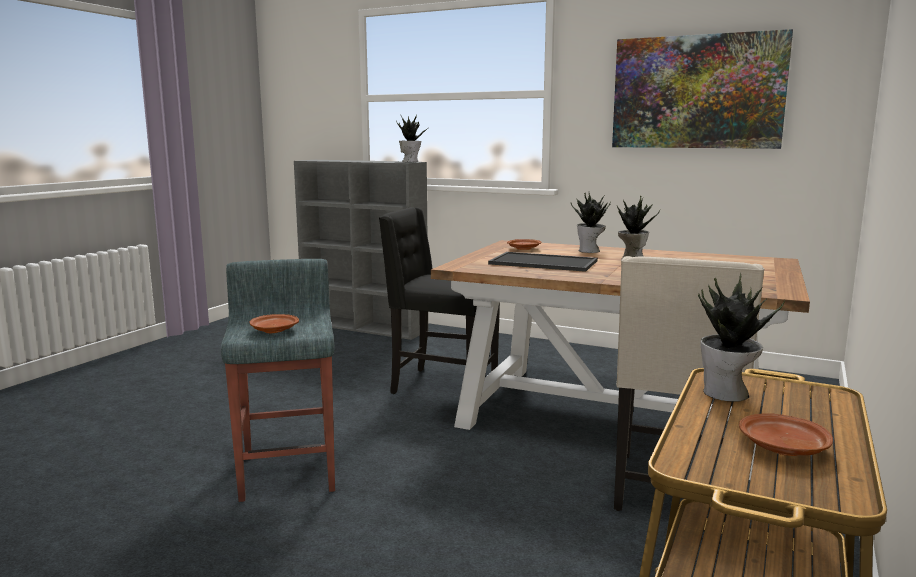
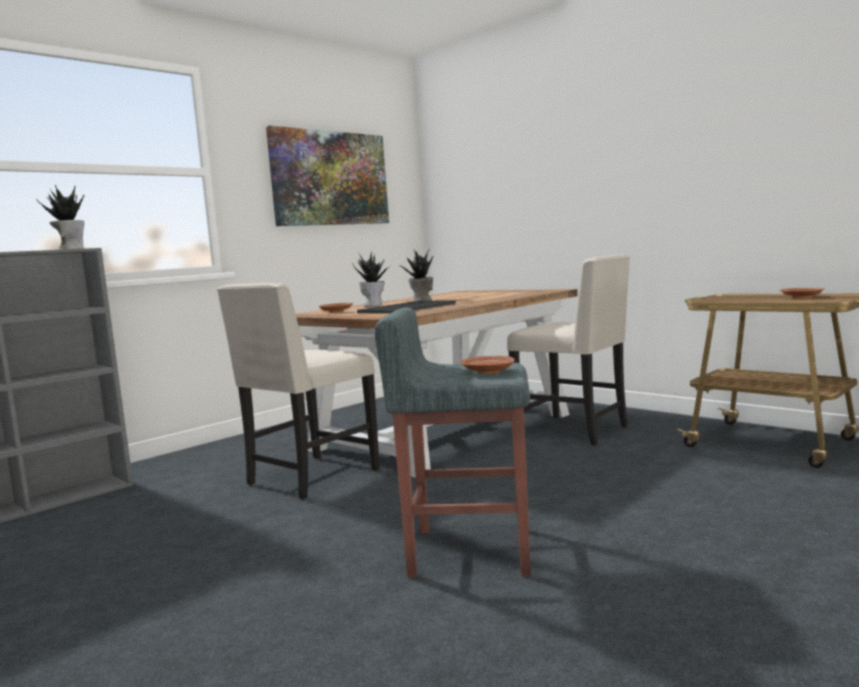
camera: 70 degrees left, 5 degrees down
black chair [379,207,500,394] -> beige chair [217,283,380,500]
potted plant [698,273,785,402] -> none

